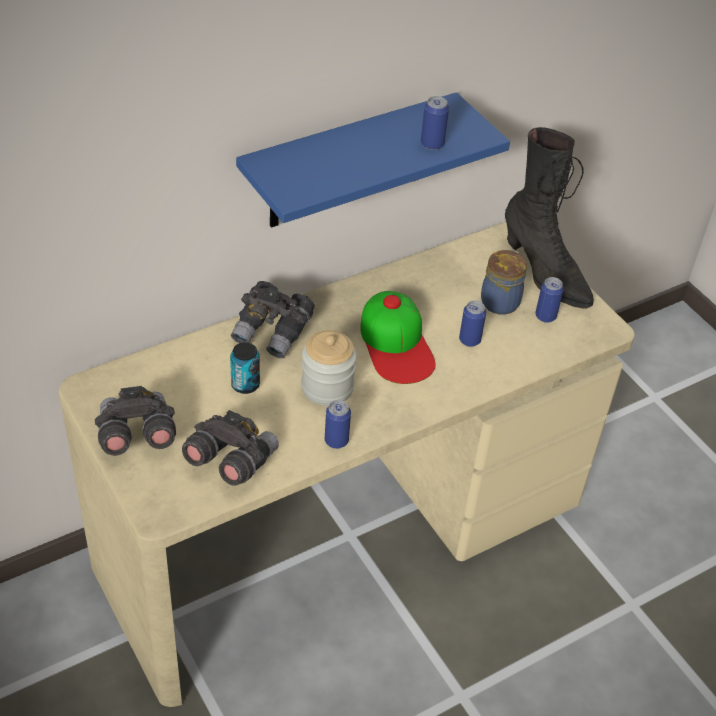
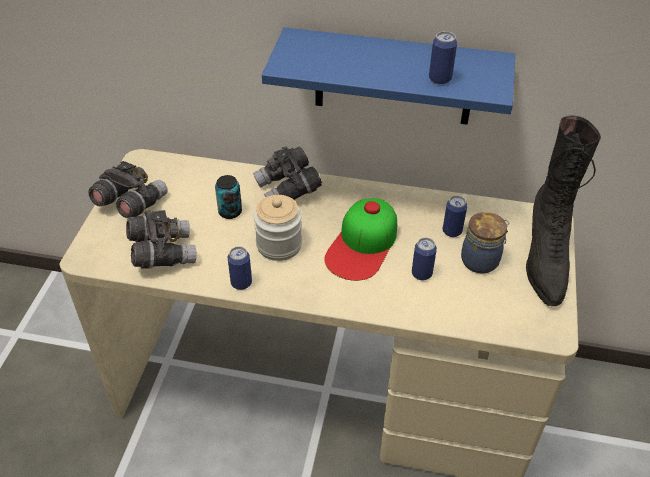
camera: 45 degrees right, 0 degrees up
can [535,277,564,323] -> can moved to [443,195,467,237]

